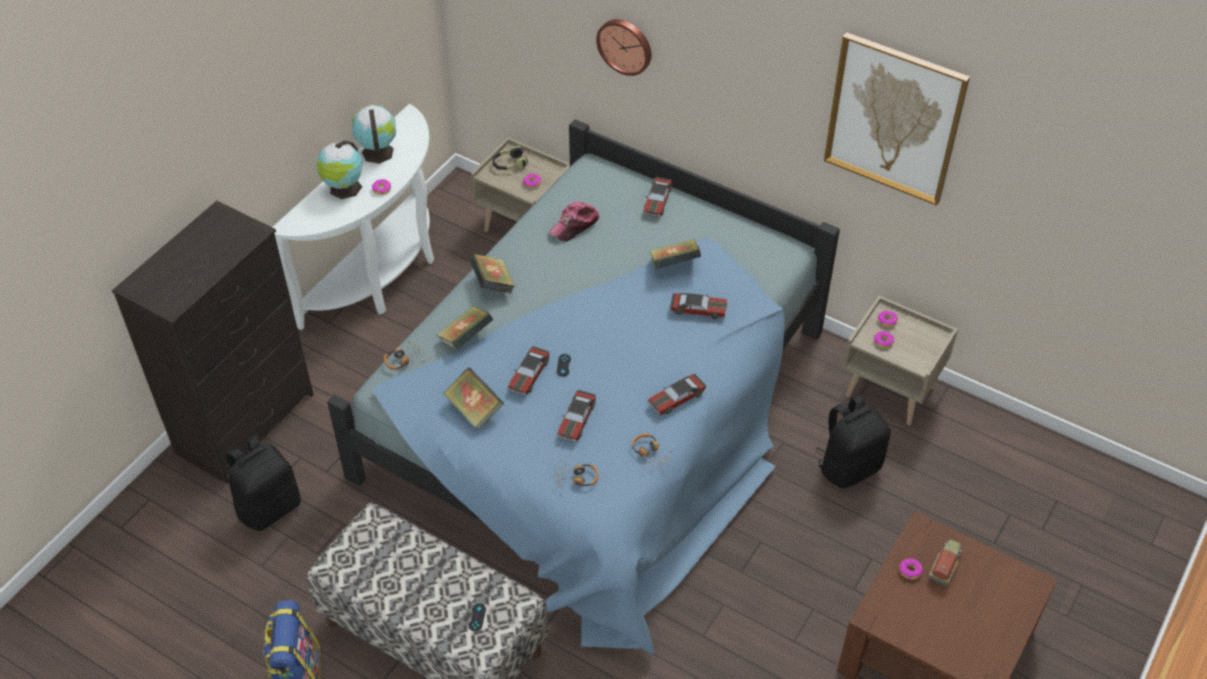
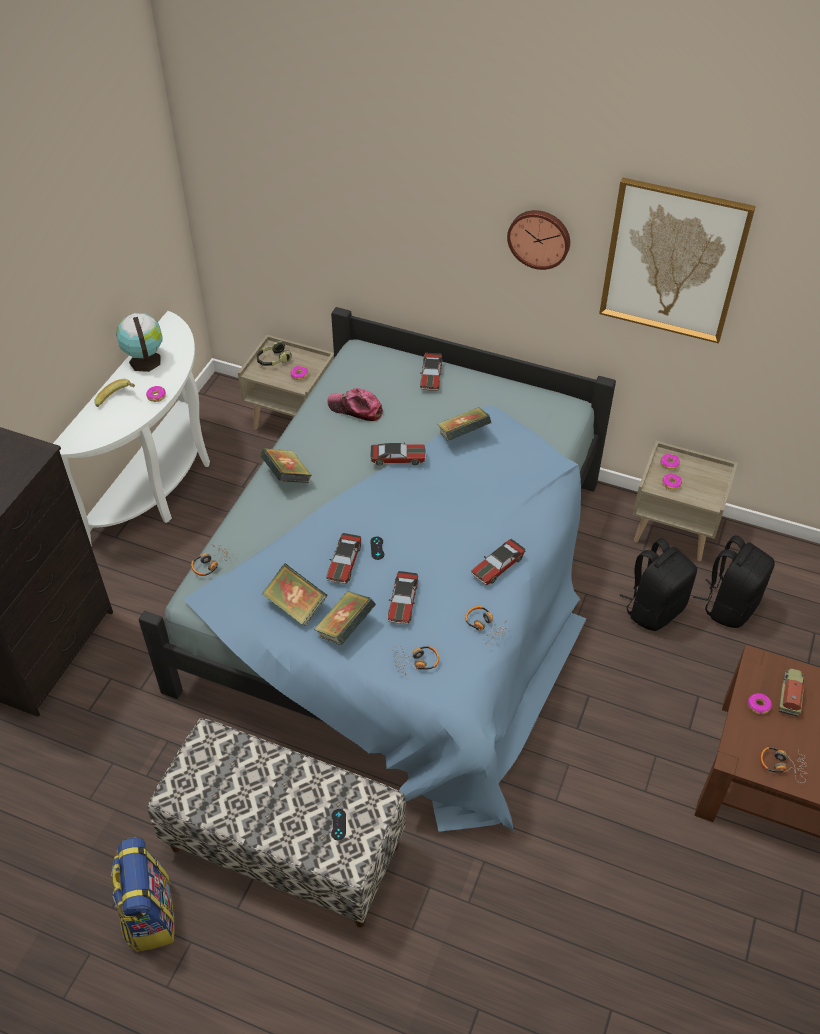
camera: 10 degrees left, 0 degrees up
black backpack [226,435,301,531] -> black backpack moved to [693,535,775,628]
globe [316,141,363,199] -> banana [94,379,135,407]
book [437,306,493,350] -> book moved to [314,591,376,645]
cap [549,202,599,242] -> cap turned 75 degrees clockwise [327,388,383,421]
wall clock [596,19,651,76] -> wall clock moved to [507,210,570,270]
toy car [670,293,727,319] -> toy car moved to [370,442,426,466]
none -> headphones [760,747,807,783]

